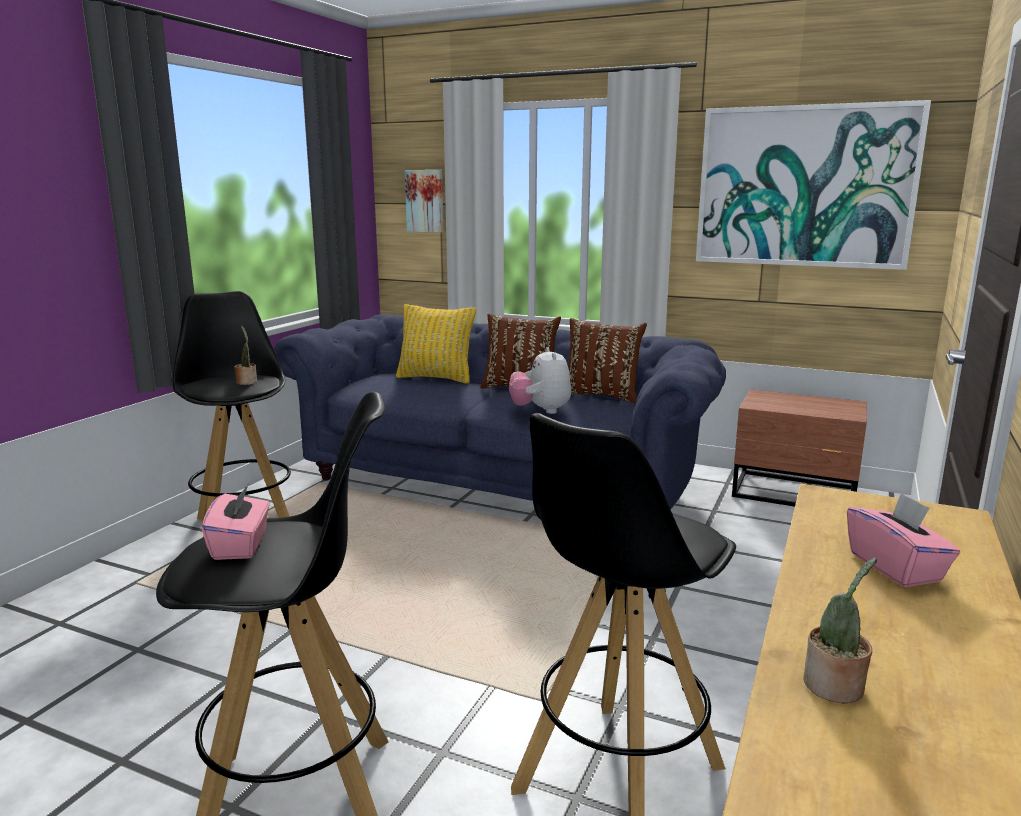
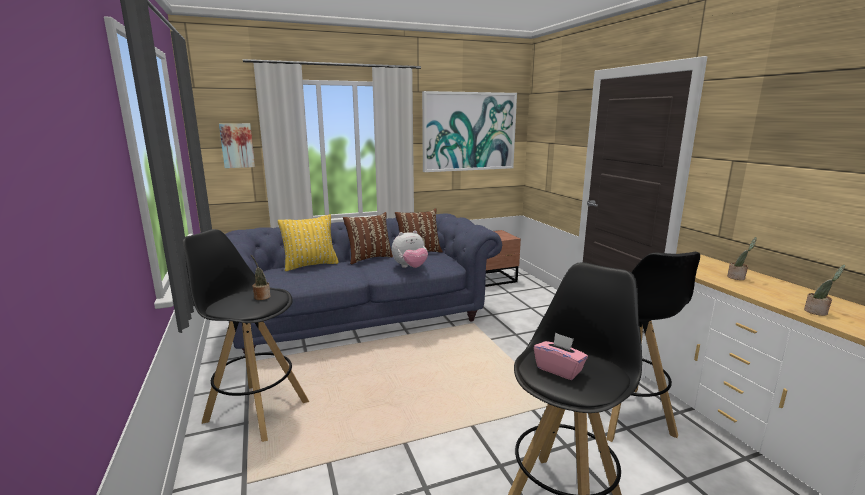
camera: 45 degrees left, 0 degrees up
plush toy [509,347,571,414] -> plush toy turned 60 degrees counterclockwise [392,230,428,268]
pink tissue box [847,492,960,587] -> potted plant [727,237,757,280]

